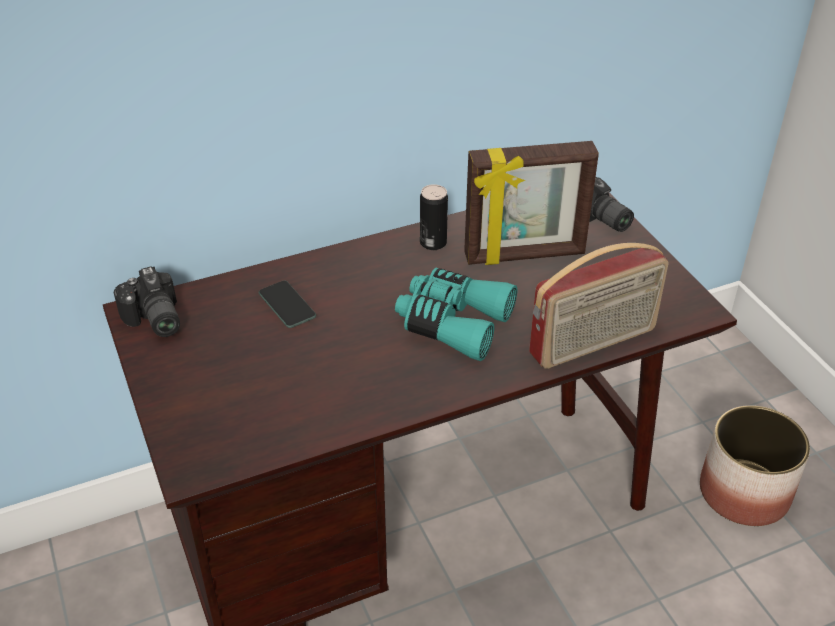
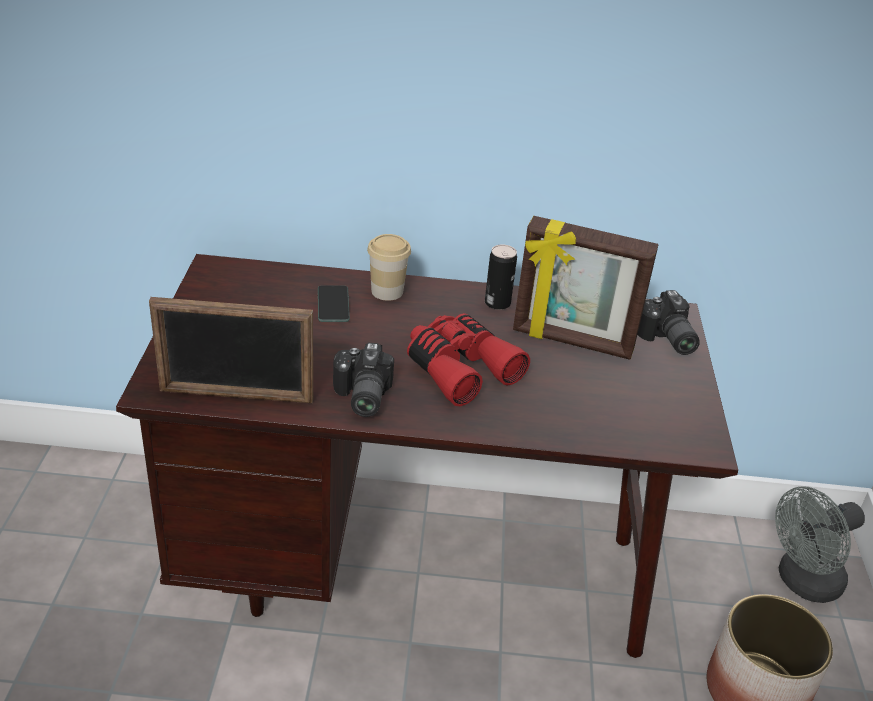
camera: 25 degrees right, 5 degrees down
camera [114,266,180,337] -> camera moved to [333,343,394,417]
turquoise binoculars [395,268,517,361] -> red binoculars [407,313,530,406]
radio [529,243,669,369] -> none
none -> picture frame [149,297,313,403]
none -> cup [367,234,411,301]
none -> grey fan [775,486,865,603]

